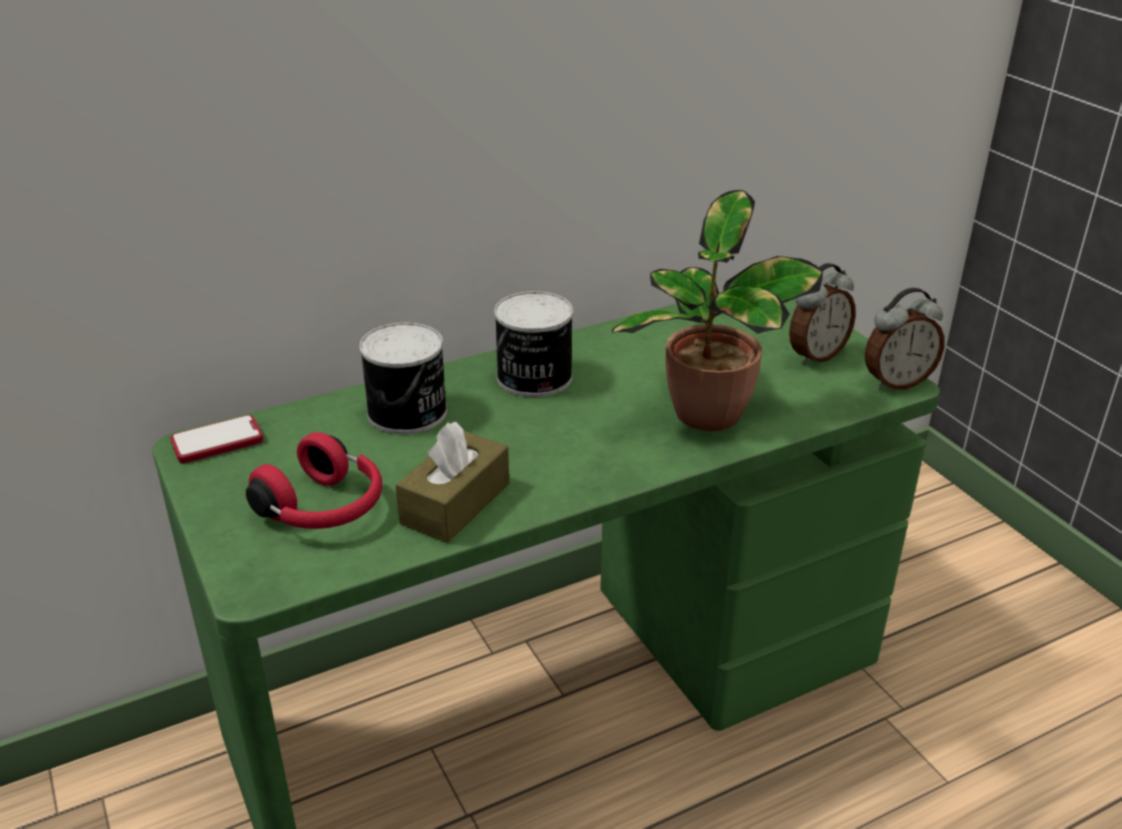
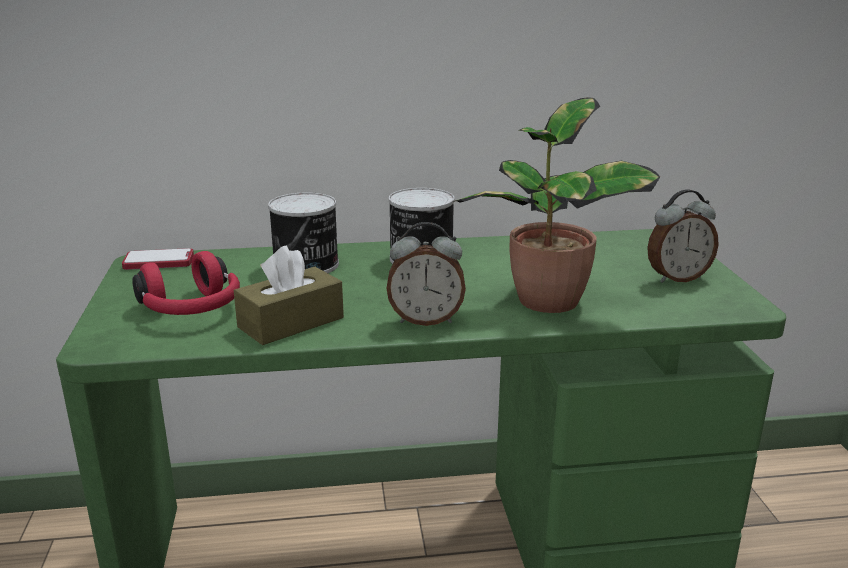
camera: 20 degrees right, 10 degrees down
alarm clock [865,288,945,390] -> alarm clock moved to [387,222,466,326]

